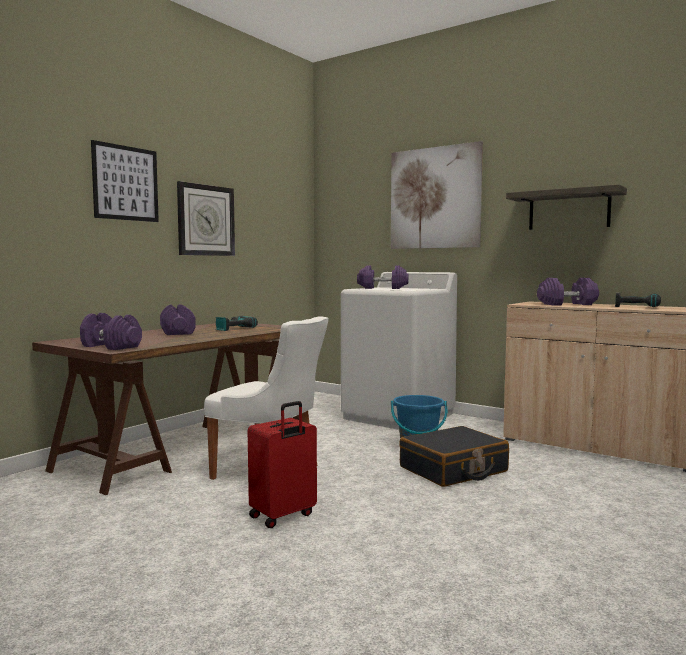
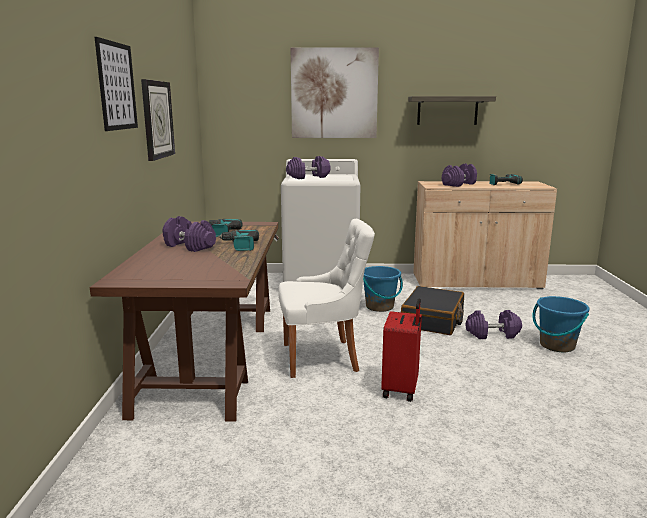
camera: 35 degrees left, 10 degrees up
purple dumbbell [80,313,142,350] -> purple dumbbell moved to [466,310,522,339]
none -> power drill [217,230,259,251]
none -> blue bucket [532,296,589,352]

